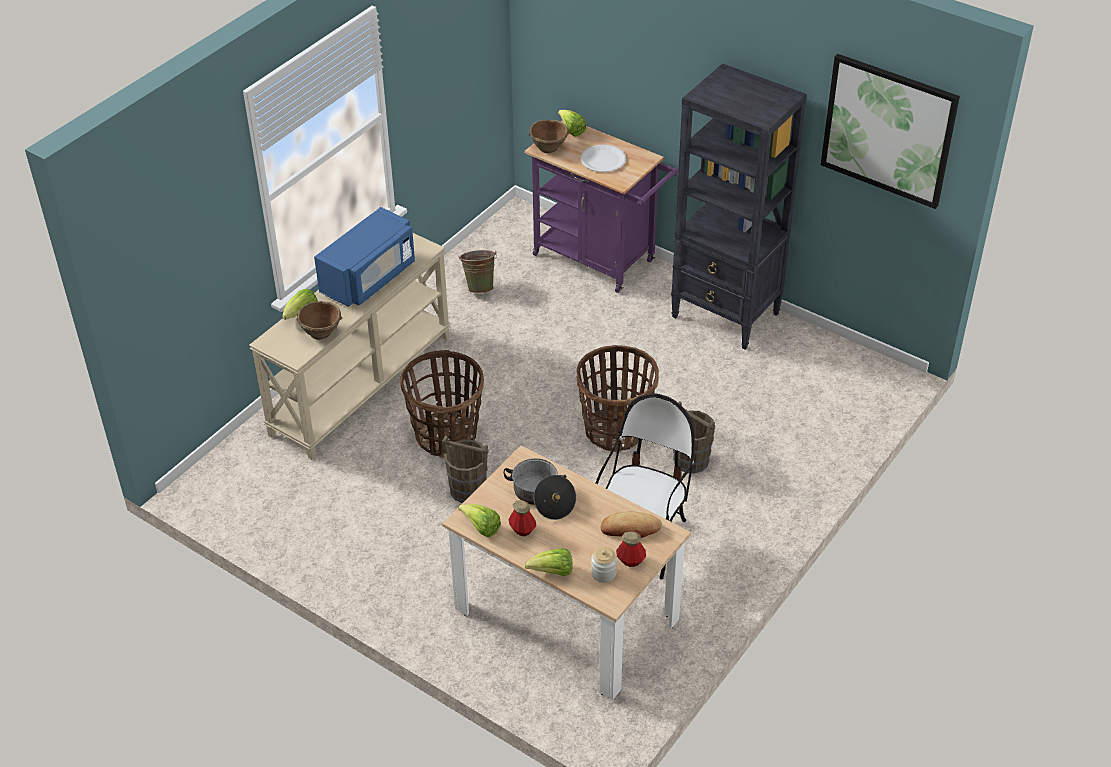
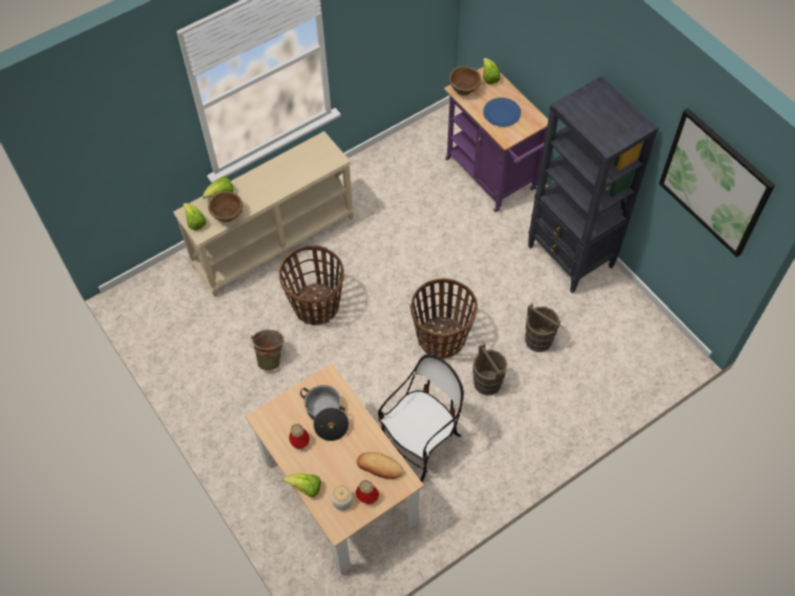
camera: 20 degrees right, 15 degrees up
blue microwave [314,207,415,307] -> none
brown bucket [442,435,489,503] -> brown bucket moved to [525,303,561,352]
lettuce [458,504,501,537] -> lettuce moved to [183,203,207,230]
green bucket [459,250,497,293] -> green bucket moved to [250,330,284,371]
white plate [581,145,626,172] -> blue plate [483,98,521,127]

